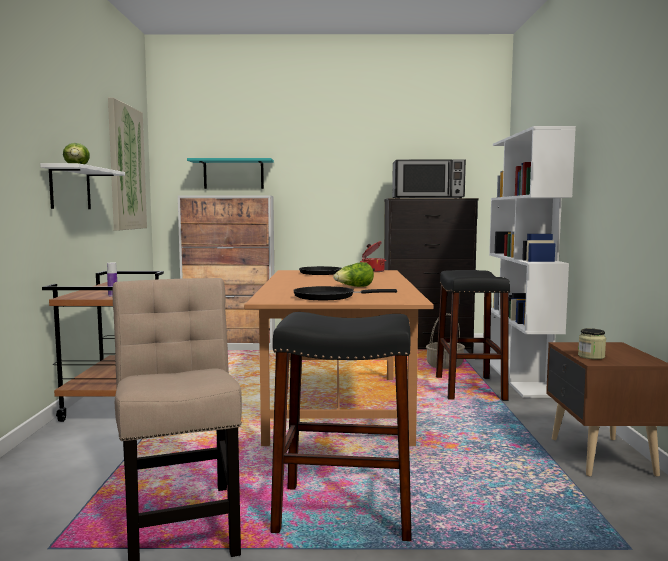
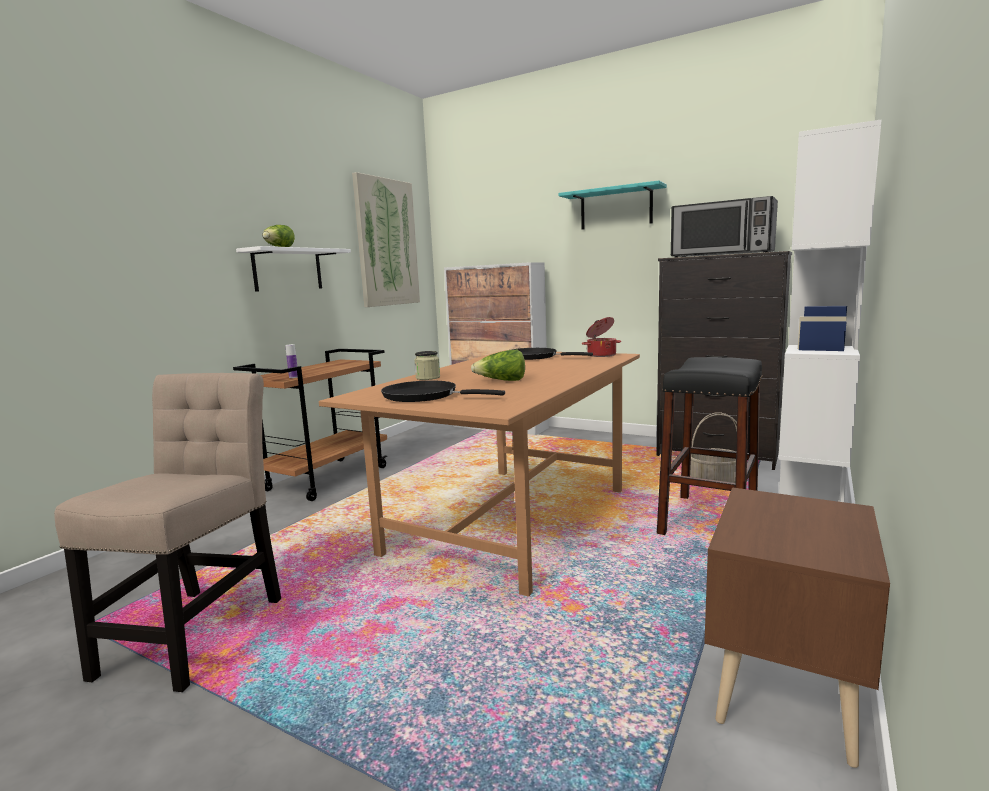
camera: 30 degrees right, 5 degrees up
turquoise shelf [187,158,274,189] -> turquoise shelf moved to [559,181,667,229]
black stool [270,312,412,541] -> none
jar [578,328,606,359] -> jar moved to [414,351,440,380]

